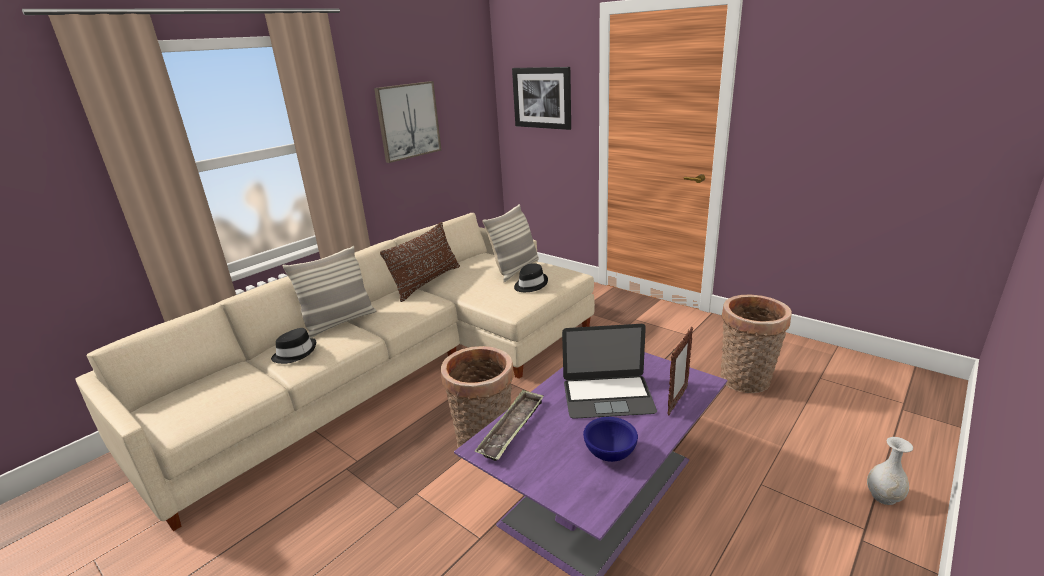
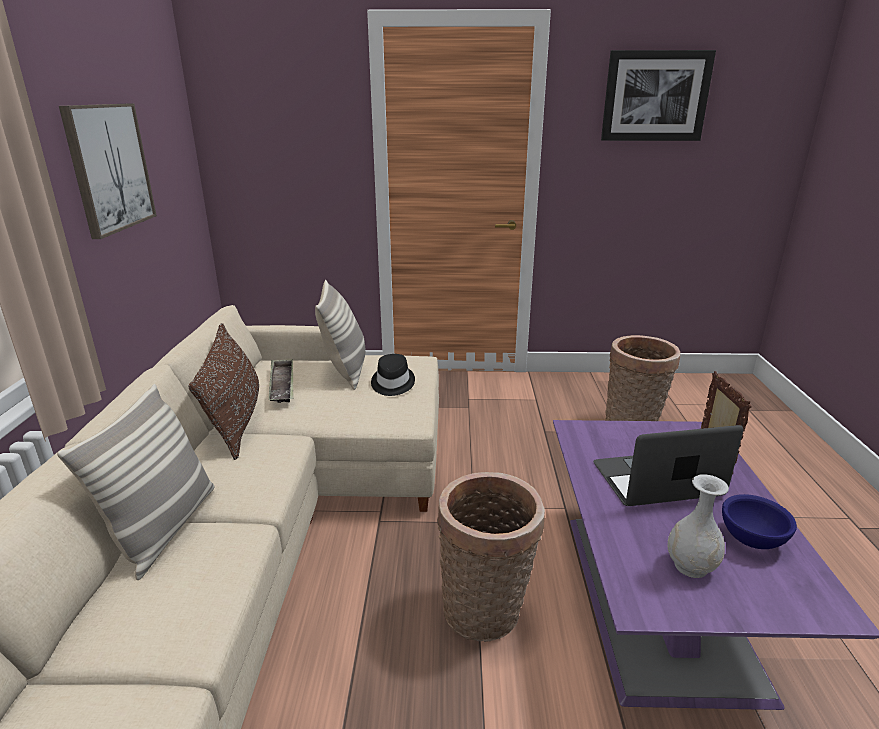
camera: 40 degrees left, 0 degrees up
black hat [271,328,316,364] -> none
tray [475,390,544,461] -> tray moved to [269,359,294,403]
picture [512,67,571,130] -> picture moved to [601,50,716,141]
laptop [562,324,657,419] -> laptop turned 150 degrees counterclockwise [593,425,743,506]
white vase [867,437,913,505] -> white vase moved to [668,474,729,578]

